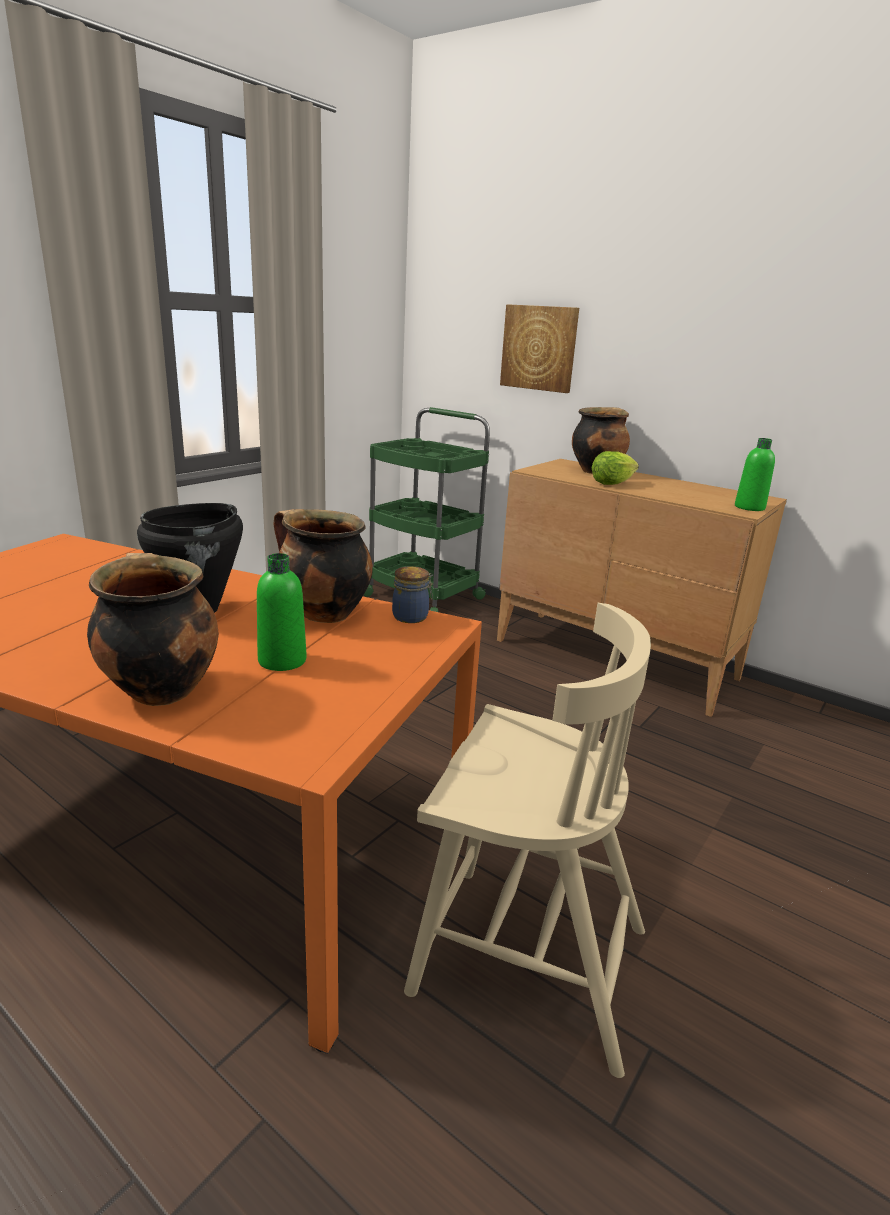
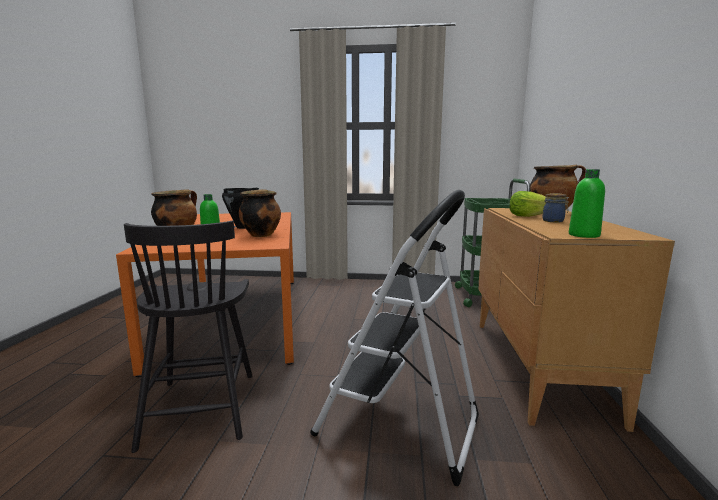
camera: 60 degrees right, 10 degrees down
jar [392,566,433,623] -> jar moved to [542,193,569,222]
beige chair [404,603,651,1078] -> black chair [124,220,252,453]
picture [500,304,579,393] -> none
none -> step ladder [310,190,479,486]

